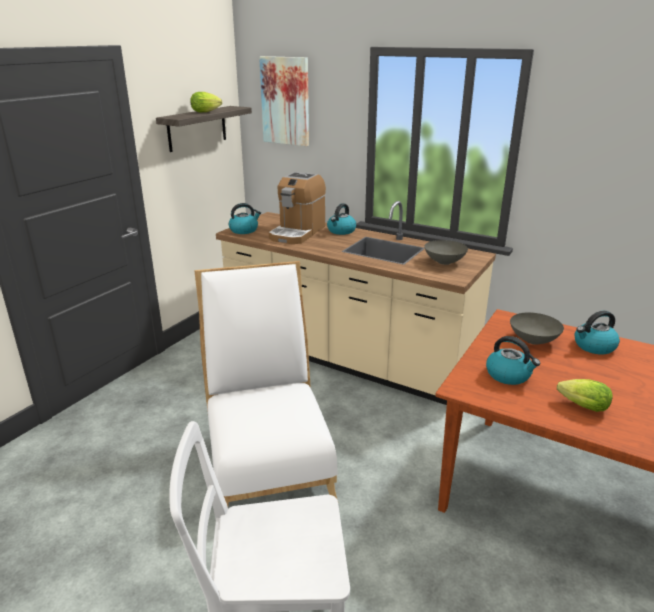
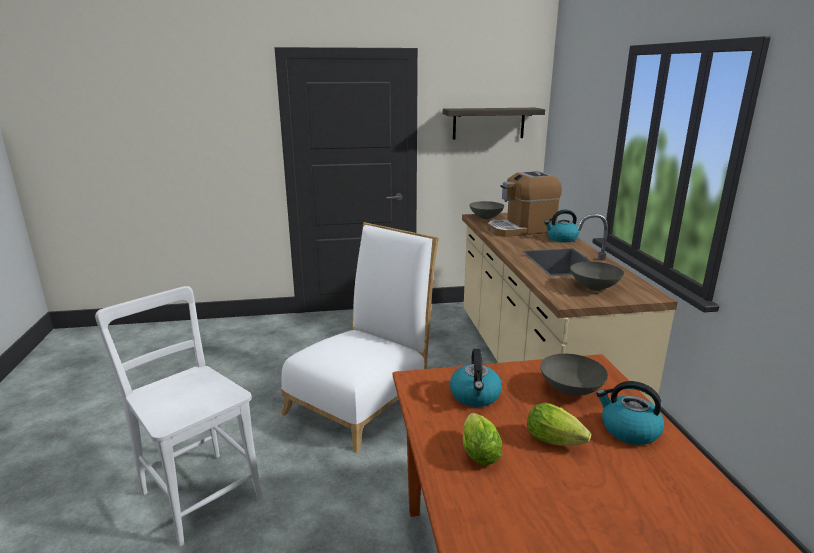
camera: 50 degrees right, 5 degrees down
lettuce [190,92,222,112] -> lettuce moved to [527,403,591,446]
kettle [229,203,261,234] -> grey bowl [469,201,504,219]
picture [259,56,309,146] -> none

